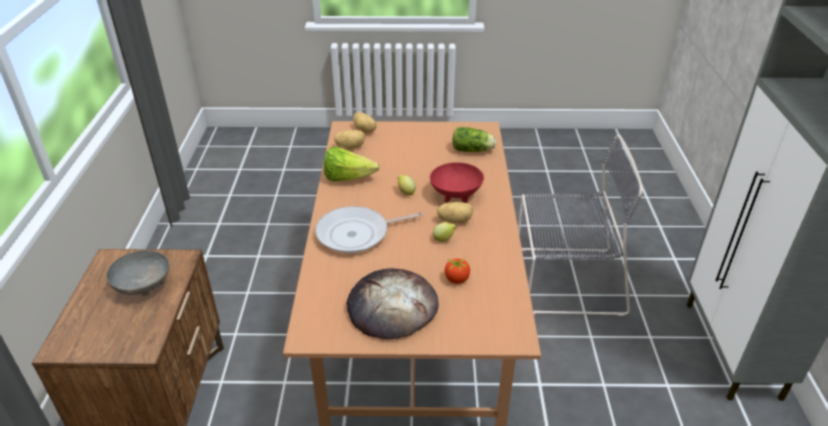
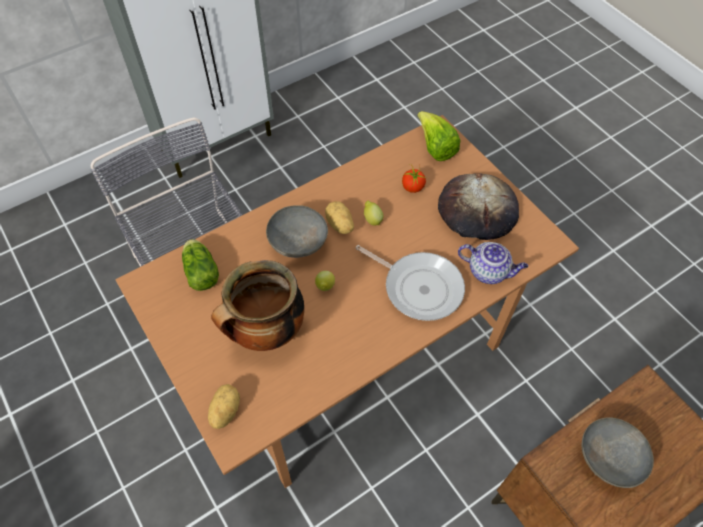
camera: 125 degrees left, 20 degrees up
lettuce [324,147,380,181] -> lettuce moved to [417,111,461,161]
potato [334,130,365,149] -> none
red bowl [430,162,484,203] -> grey bowl [266,205,328,258]
none -> cooking pot [211,260,304,351]
none -> teapot [458,242,528,284]

